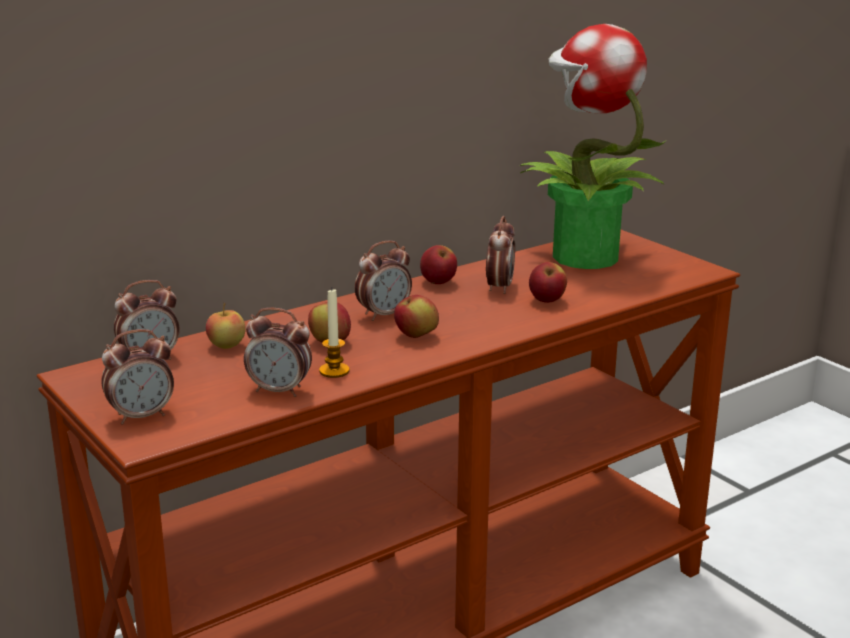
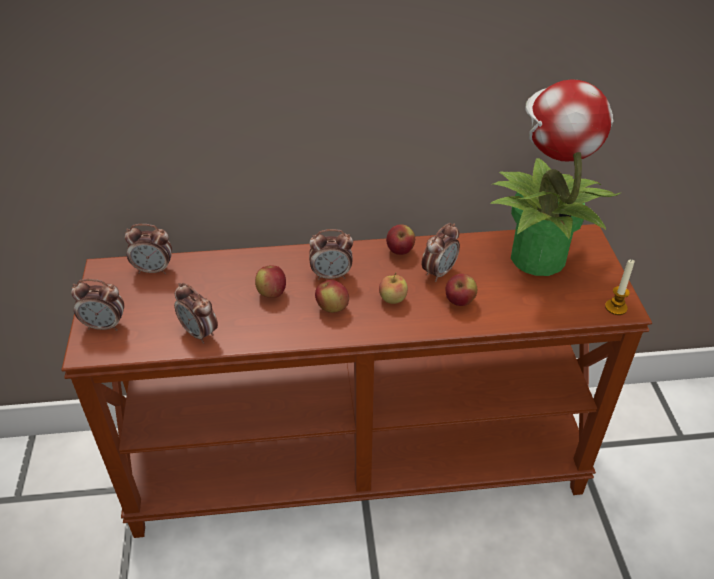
camera: 30 degrees right, 20 degrees up
apple [206,303,246,349] -> apple moved to [379,272,408,304]
candle [319,289,350,378] -> candle moved to [605,259,635,315]

